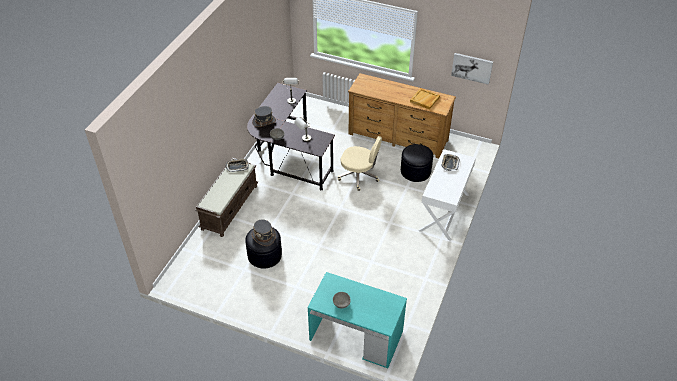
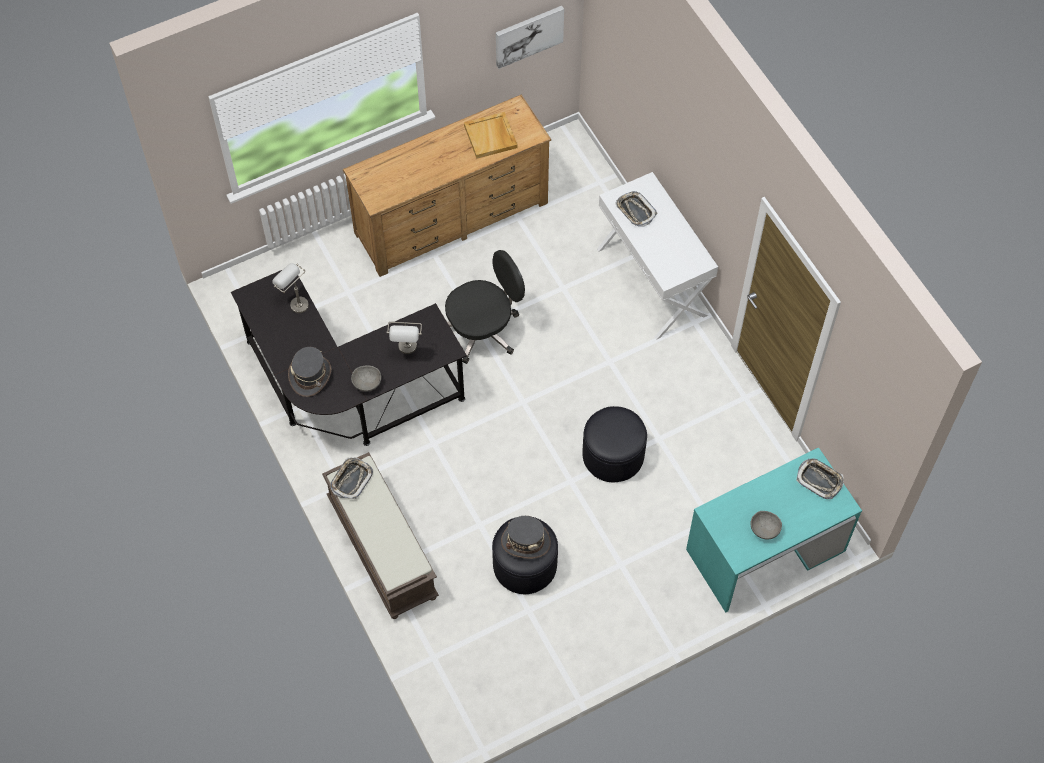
camera: 50 degrees left, 15 degrees up
beige office chair [338,136,382,191] -> black office chair [445,250,525,364]
black ottoman [401,144,433,182] -> black ottoman moved to [582,406,647,482]
none -> tray [796,458,844,499]

